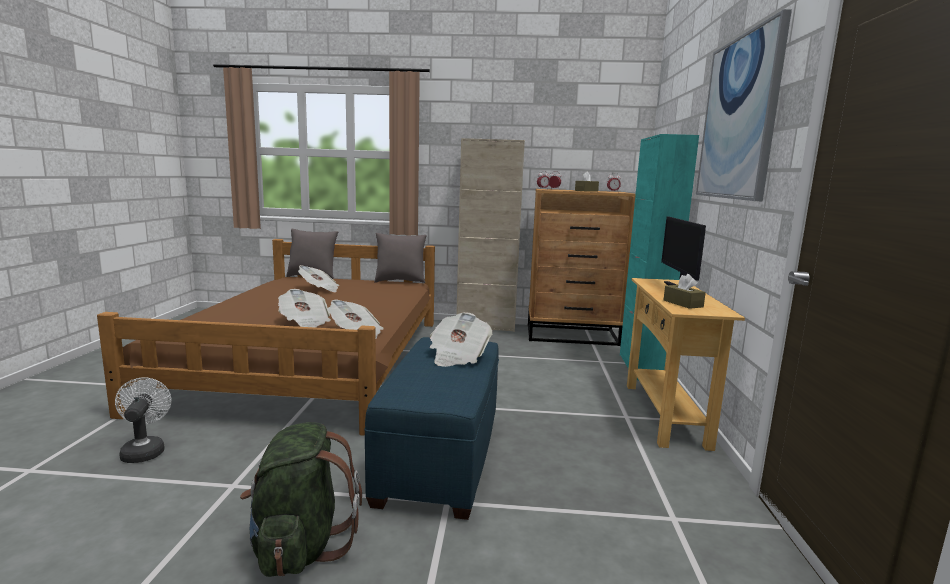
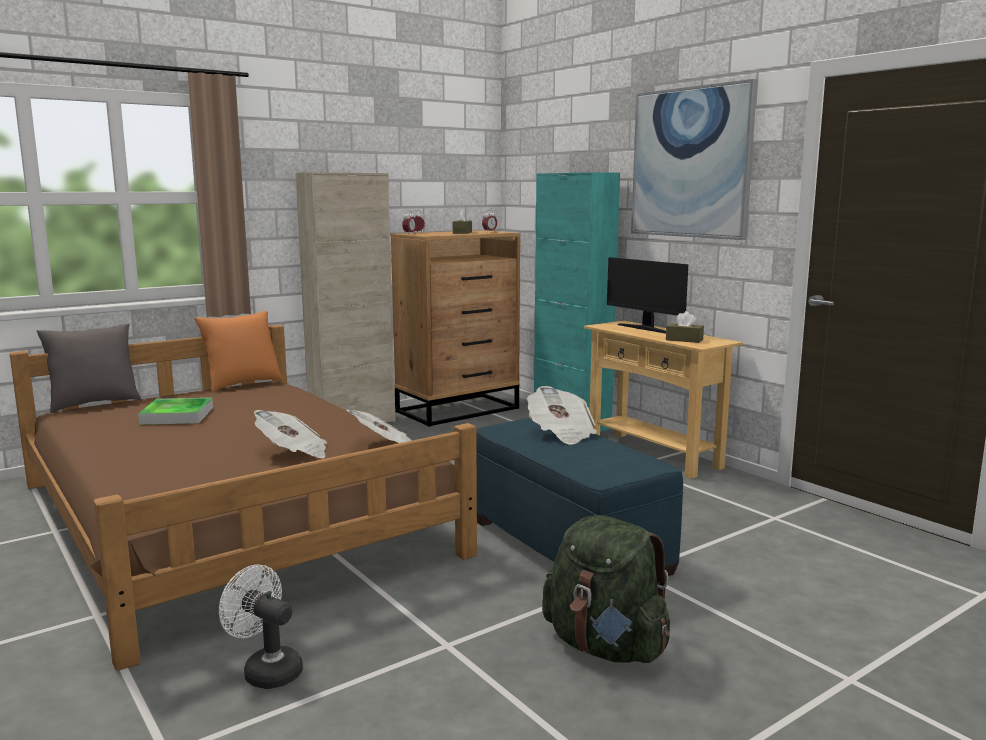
camera: 40 degrees left, 0 degrees up
newspaper [298,265,339,292] -> tray [138,398,213,425]
grey pillow [374,233,427,283] -> orange pillow [194,311,283,392]

